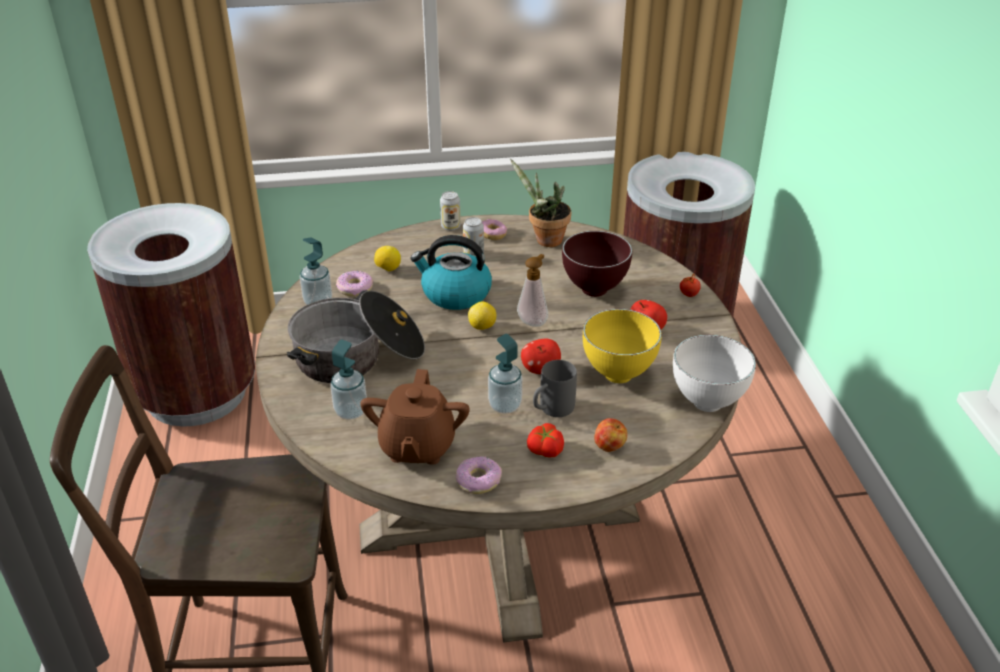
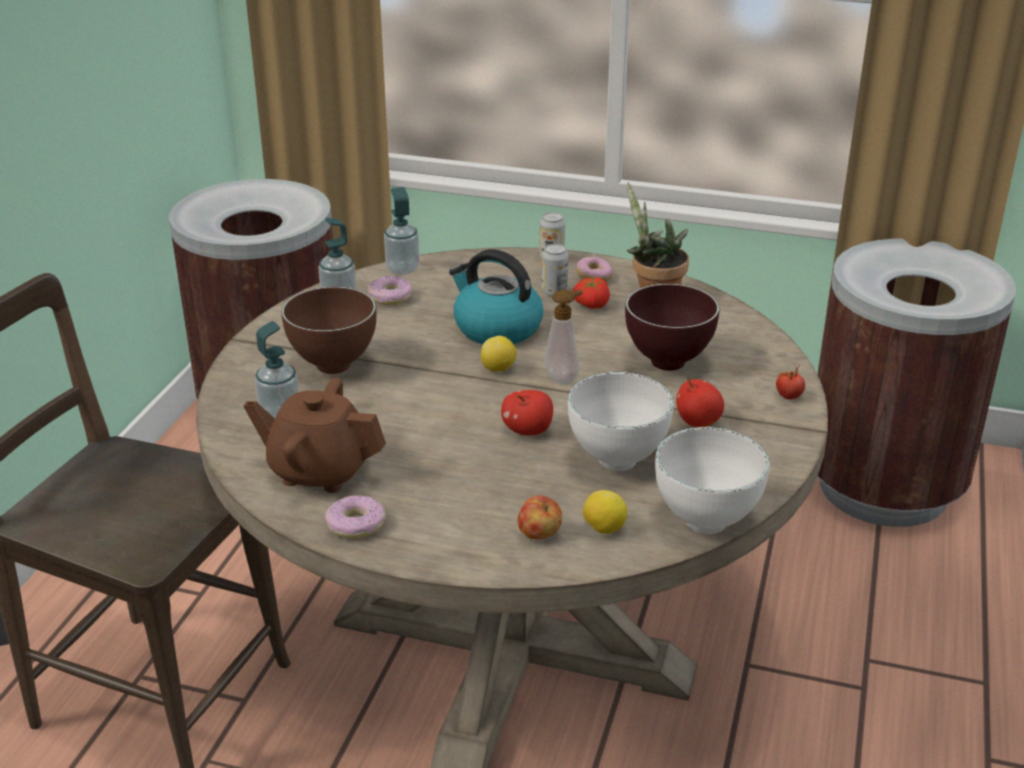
camera: 25 degrees right, 5 degrees down
cooking pot [287,290,425,383] -> brown bowl [282,287,377,374]
brown teapot [360,369,470,465] -> brown teapot turned 75 degrees clockwise [244,377,386,493]
lemon [374,246,401,272] -> lemon moved to [583,490,627,534]
soap dispenser [488,334,522,414] -> soap dispenser moved to [384,187,419,275]
tomato [527,423,564,458] -> tomato moved to [573,277,610,309]
grey mug [533,360,577,417] -> none
yellow bowl [583,309,662,383] -> white bowl [568,372,674,471]

